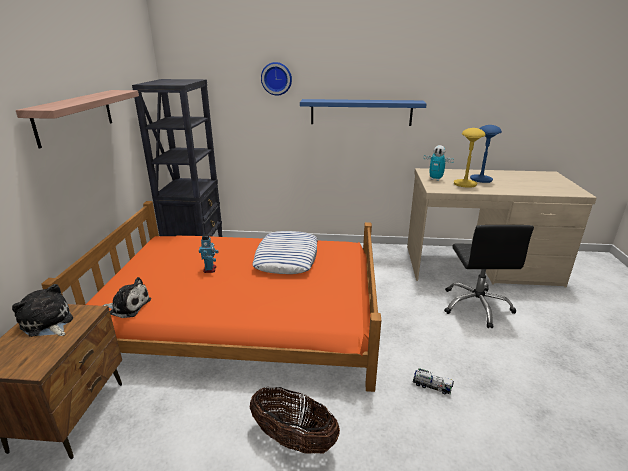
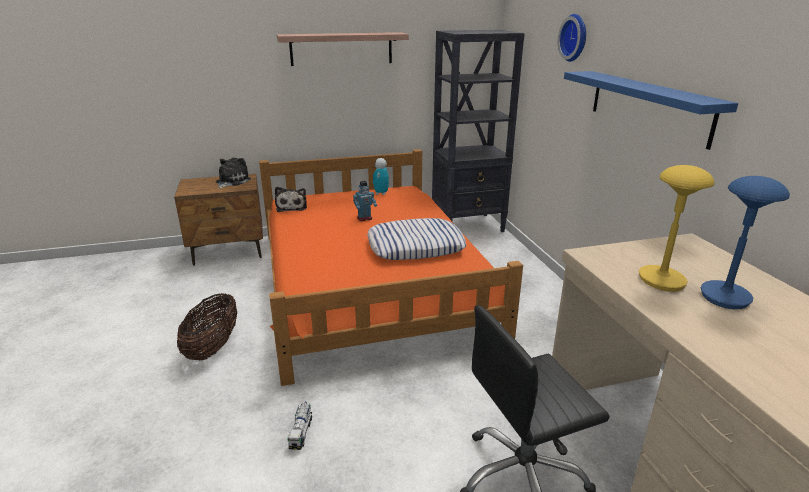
camera: 70 degrees right, 0 degrees up
toy robot [424,145,454,181] -> toy robot moved to [373,158,389,195]

